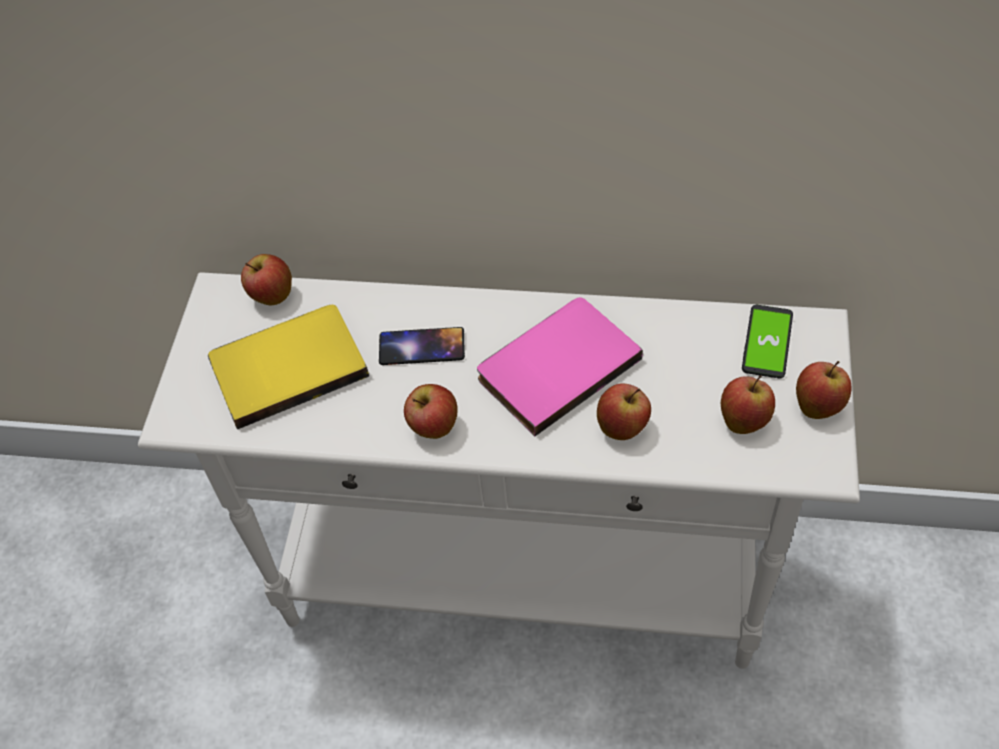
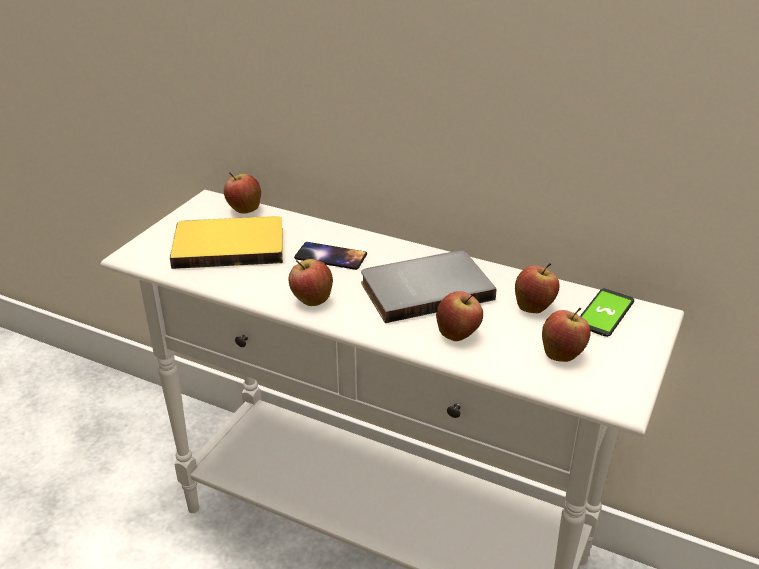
camera: 15 degrees right, 20 degrees down
pink book [477,297,643,436] -> grey book [361,250,496,323]
apple [796,361,851,419] -> apple moved to [515,263,559,313]

